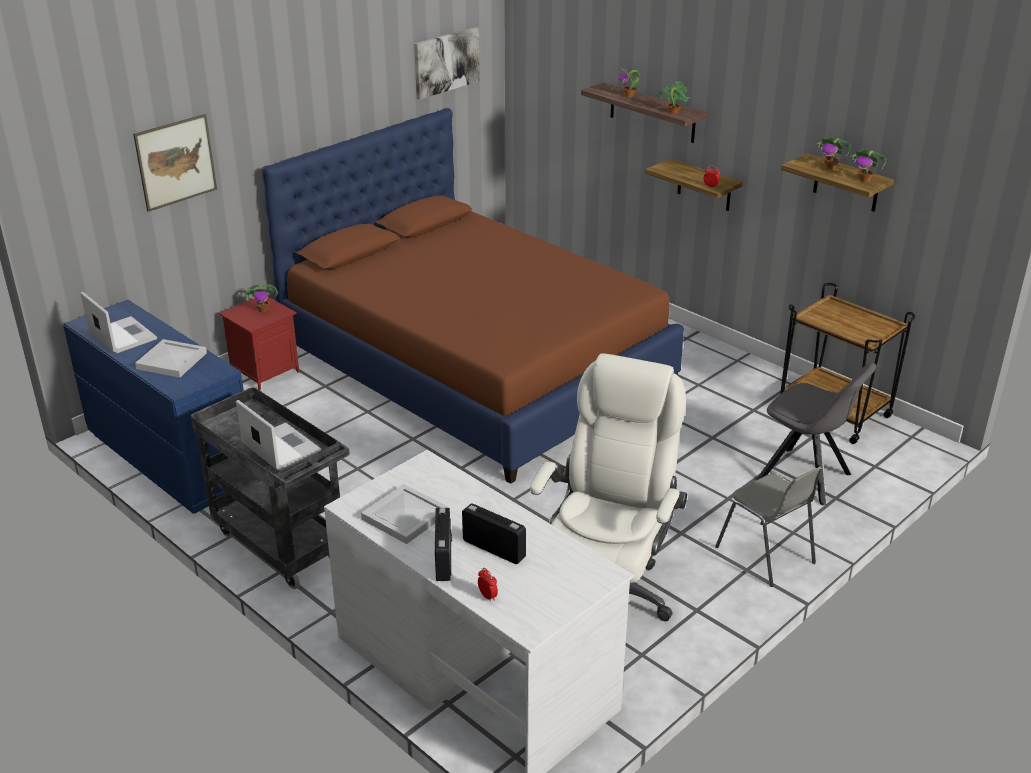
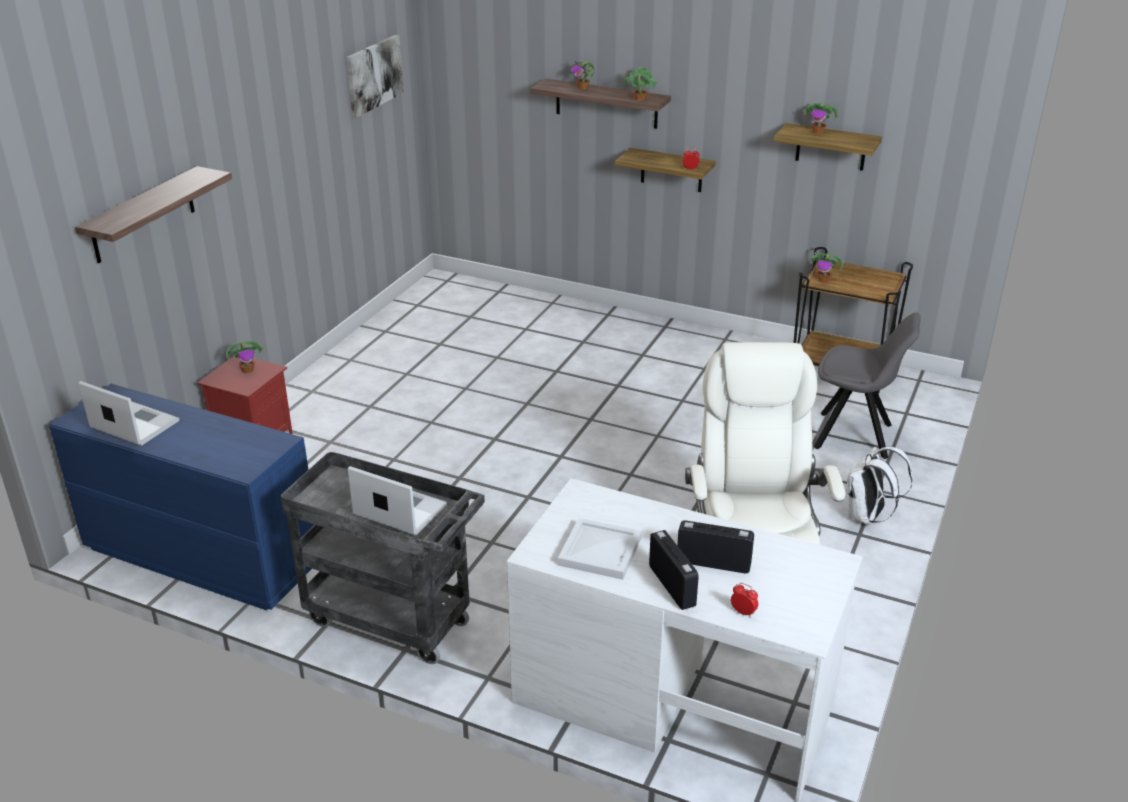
camera: 20 degrees left, 0 degrees up
picture [133,114,217,212] -> shelf [75,166,232,263]
white tray [135,339,207,378] -> none
brown bed [261,108,684,484] -> none
grey chair [715,467,823,587] -> white backpack [846,447,912,525]
potted plant [851,150,886,182] -> potted plant moved to [809,253,843,283]

